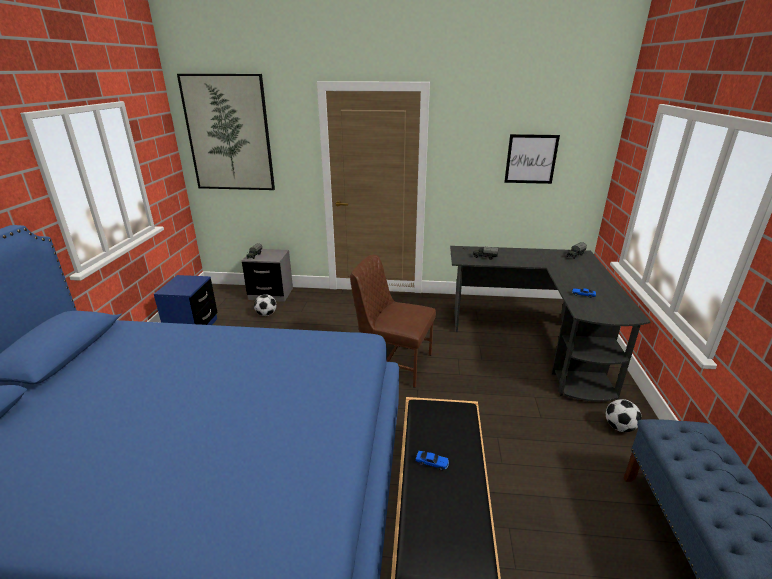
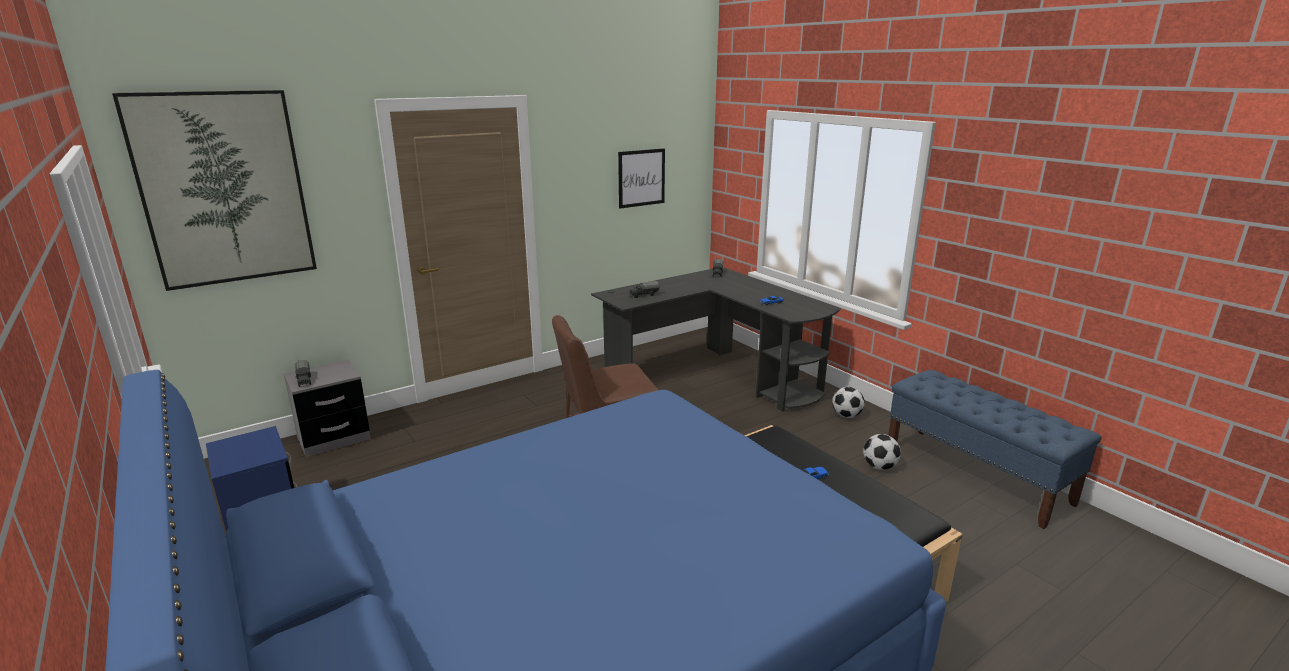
camera: 40 degrees left, 5 degrees down
football [254,294,277,316] -> football moved to [863,434,901,470]

